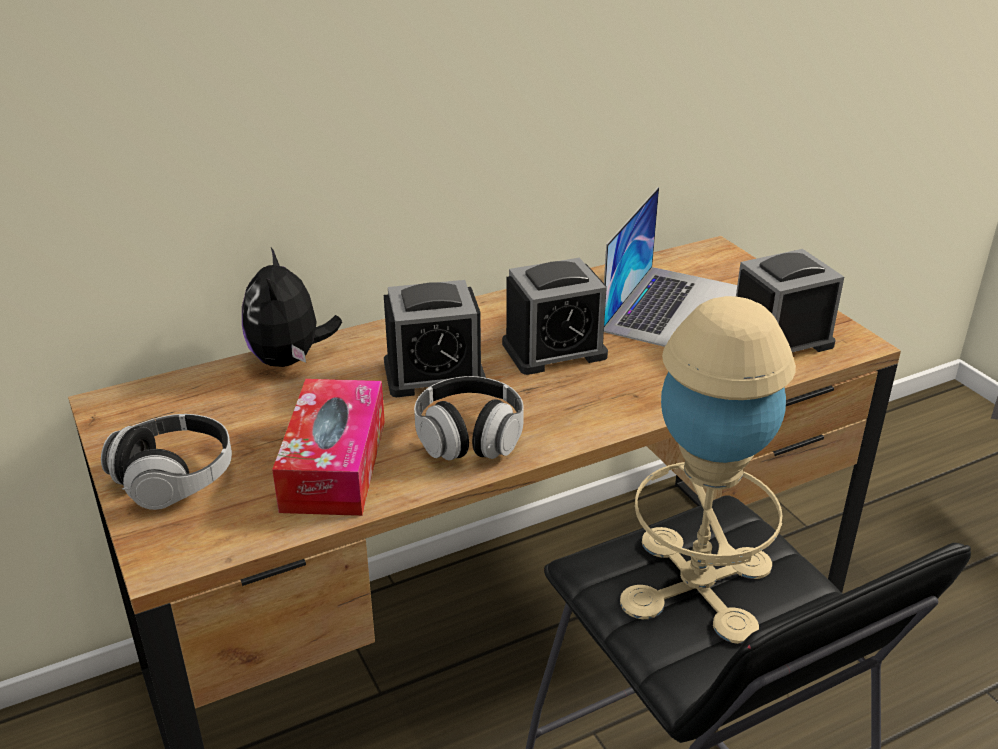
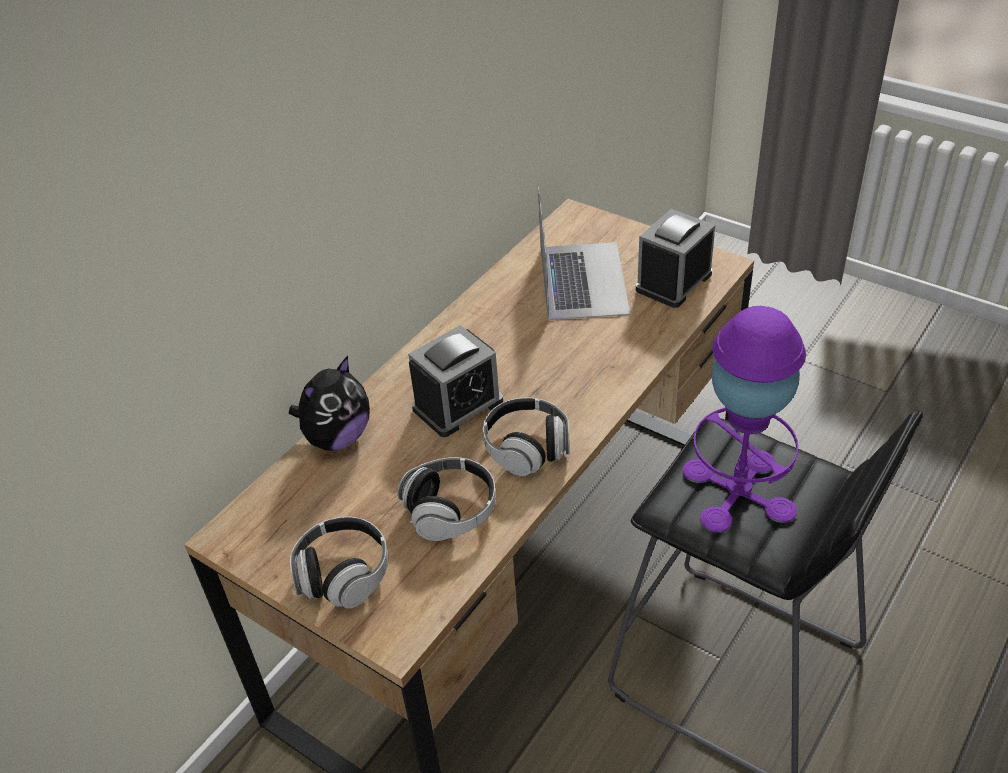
camera: 25 degrees left, 10 degrees up
plush toy [242,248,342,367] -> plush toy turned 105 degrees counterclockwise [289,356,370,451]
tissue box [272,379,385,516] -> headphones [398,457,496,541]
alarm clock [502,258,608,375] -> none
beige table lamp [620,296,796,644] -> purple table lamp [683,306,806,533]

